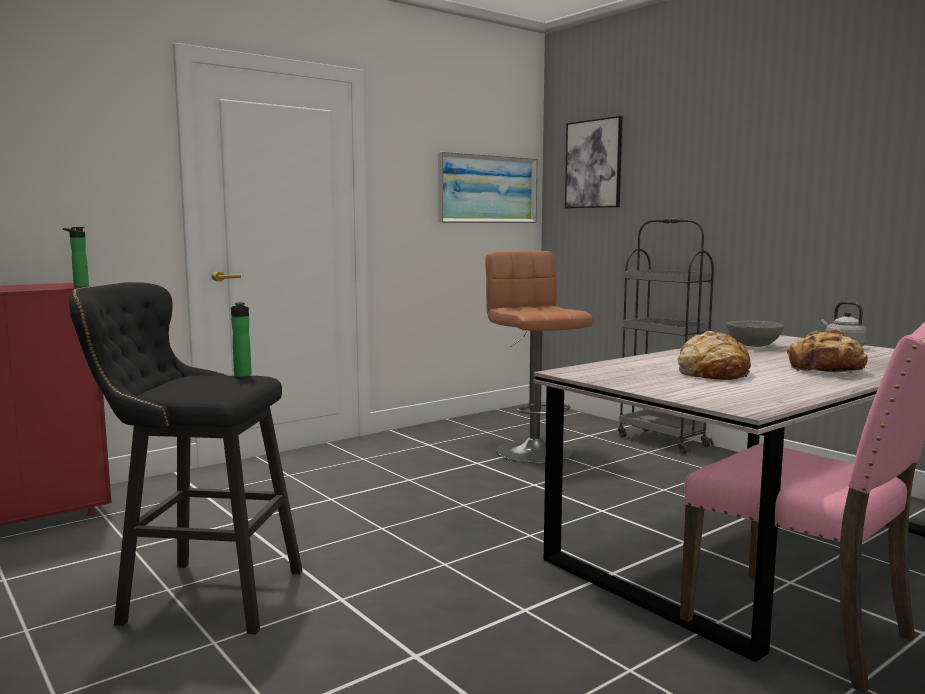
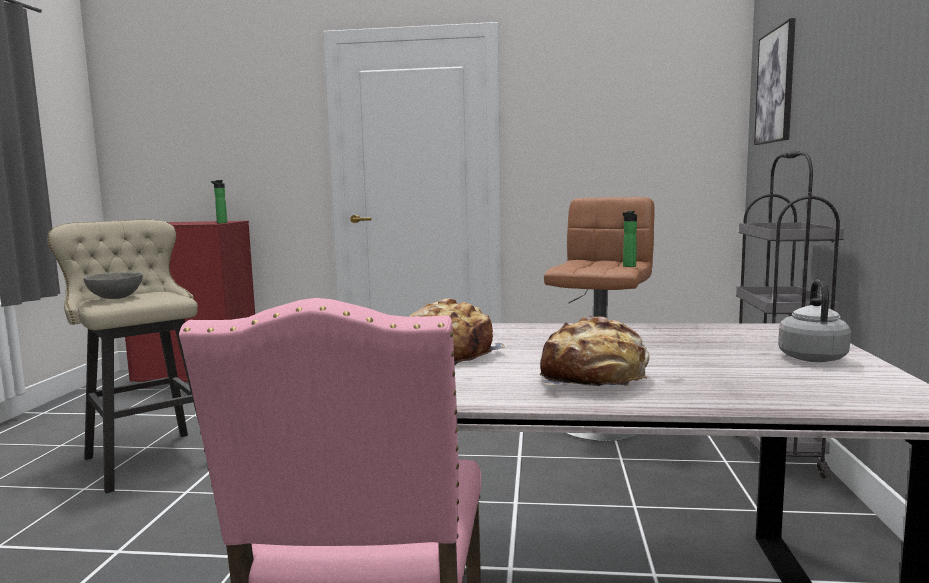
camera: 45 degrees right, 0 degrees up
black stool [69,282,303,634] -> beige stool [47,219,200,493]
bottle [231,302,252,377] -> bottle moved to [623,211,637,267]
picture [438,152,537,223] -> none
grey bowl [727,320,783,347] -> grey bowl moved to [83,272,143,299]

